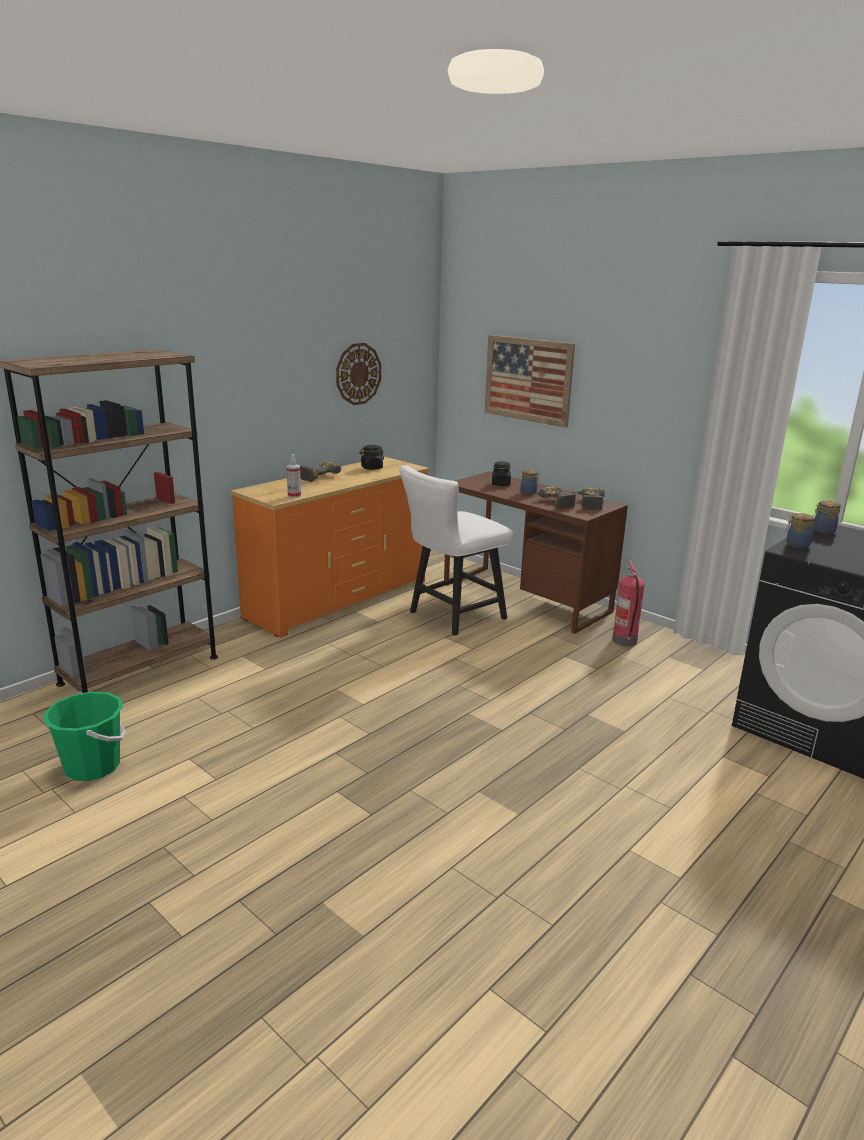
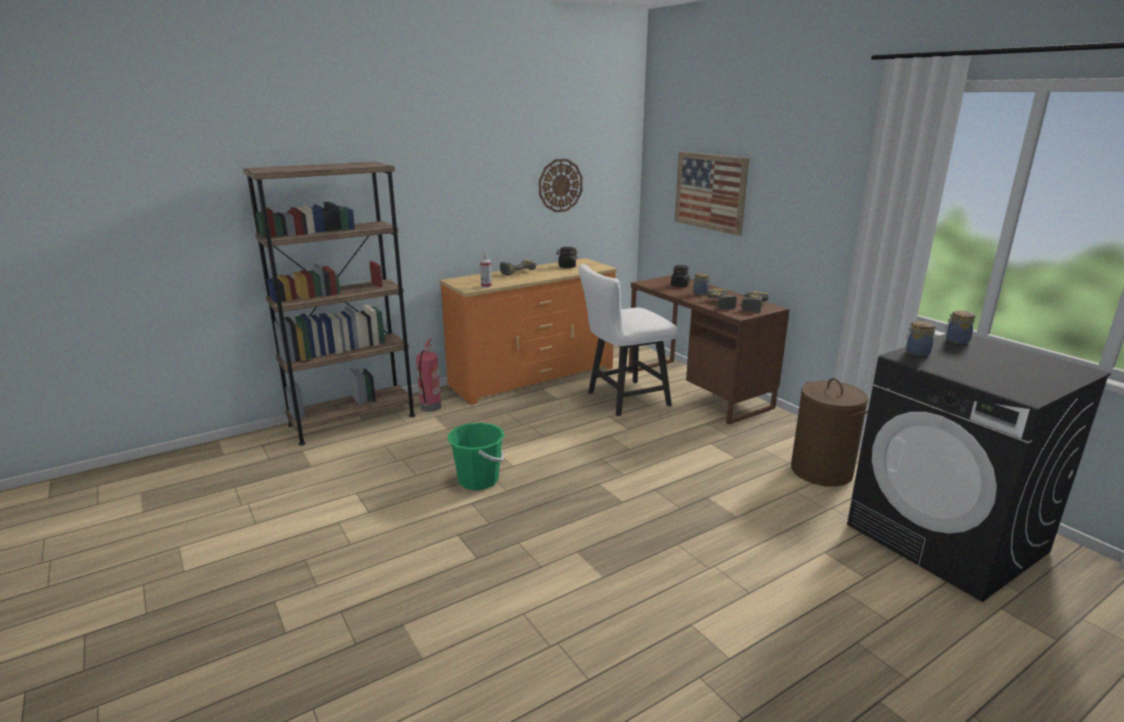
camera: 15 degrees right, 0 degrees up
green bucket [44,692,125,781] -> green bucket moved to [448,422,505,490]
fire extinguisher [612,561,645,646] -> fire extinguisher moved to [416,338,441,412]
none -> brown laundry basket [791,378,868,487]

